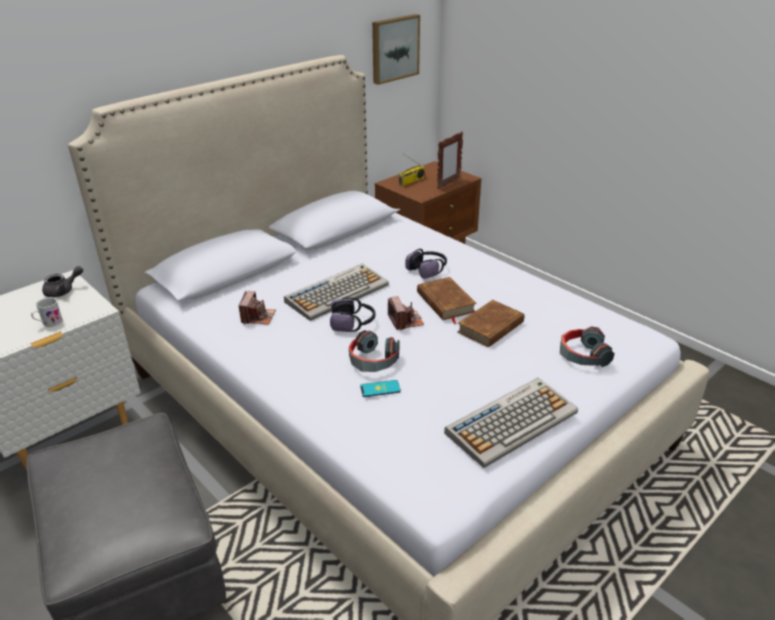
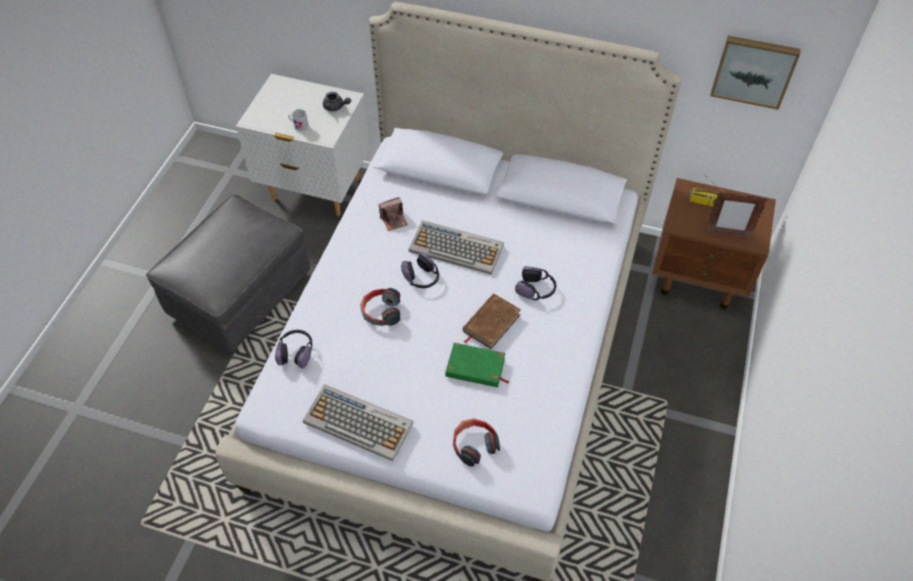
camera: 60 degrees right, 20 degrees up
phone [360,380,401,397] -> none
camera [388,296,424,330] -> none
brown book [457,300,524,348] -> green book [445,343,509,387]
none -> headphones [275,330,312,369]

